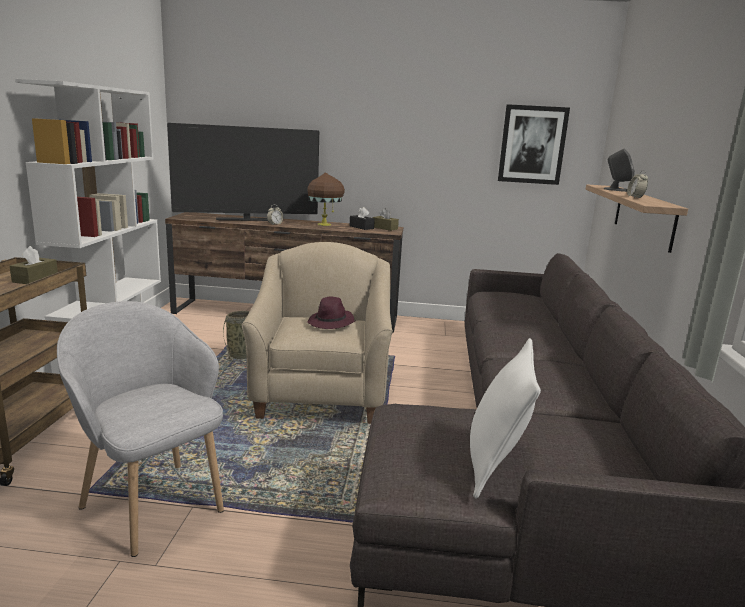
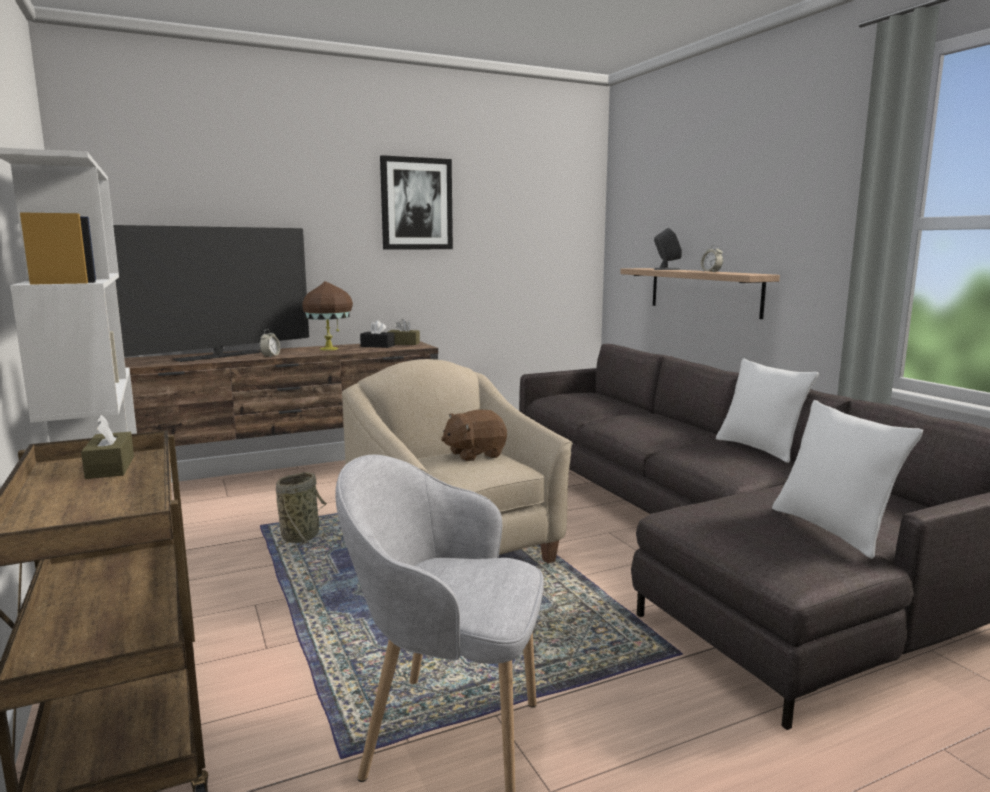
camera: 30 degrees left, 5 degrees down
purple hat [307,297,355,329] -> brown plush toy [441,410,507,462]
picture [498,104,570,185] -> picture moved to [380,155,453,250]
none -> white pillow [716,358,819,463]

